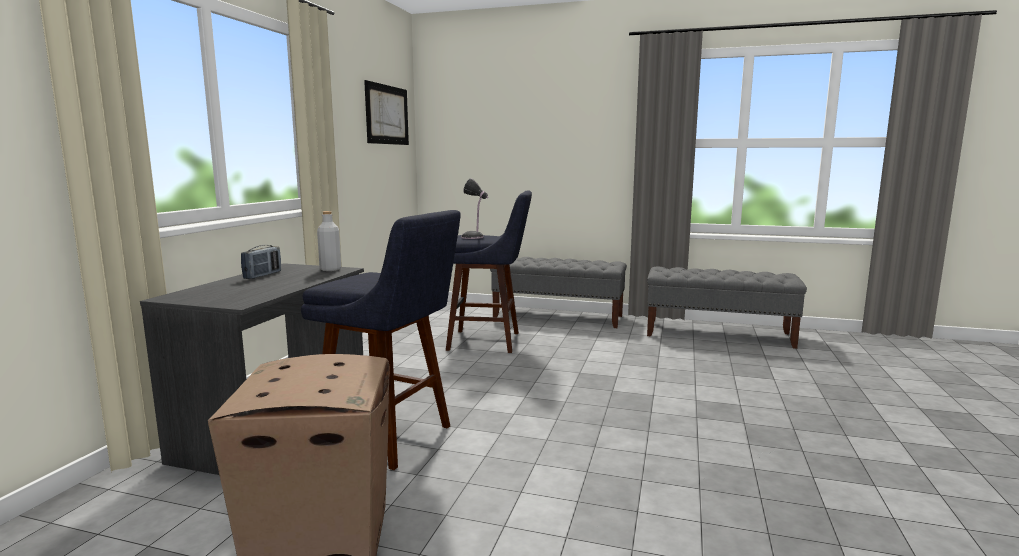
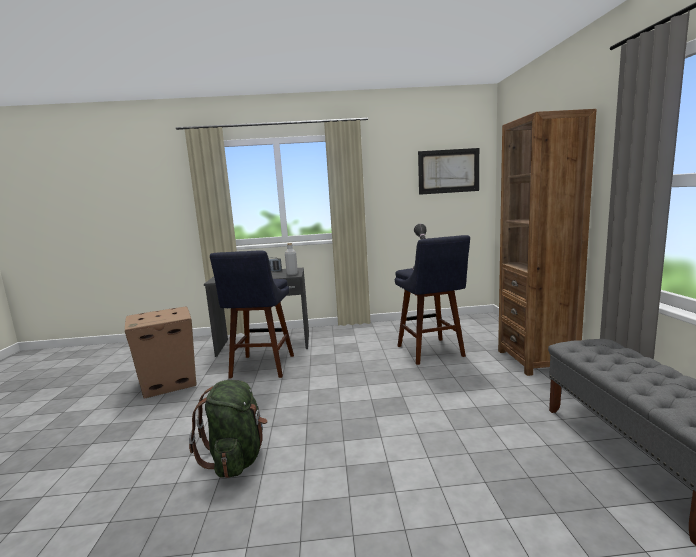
camera: 70 degrees right, 0 degrees up
grey bench [490,257,627,328] -> brown bookcase [498,109,596,376]
none -> green backpack [189,380,268,478]

